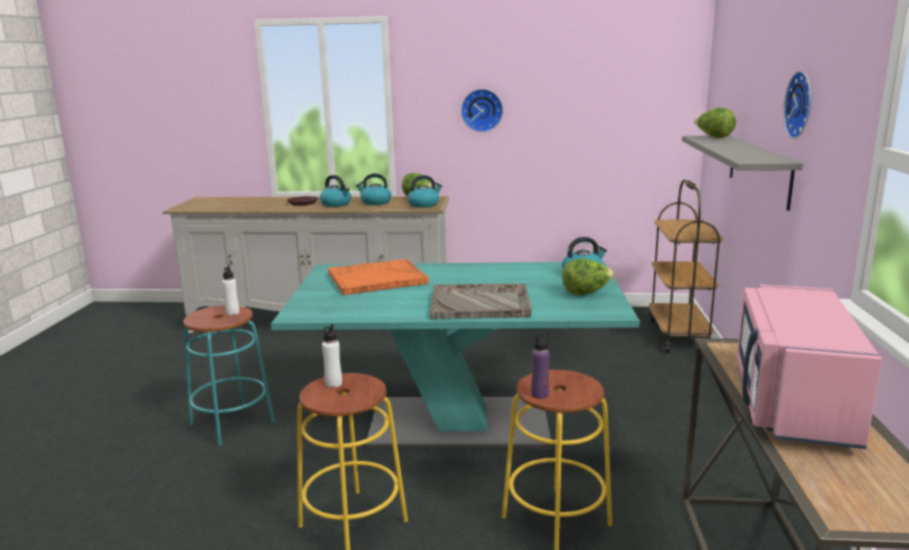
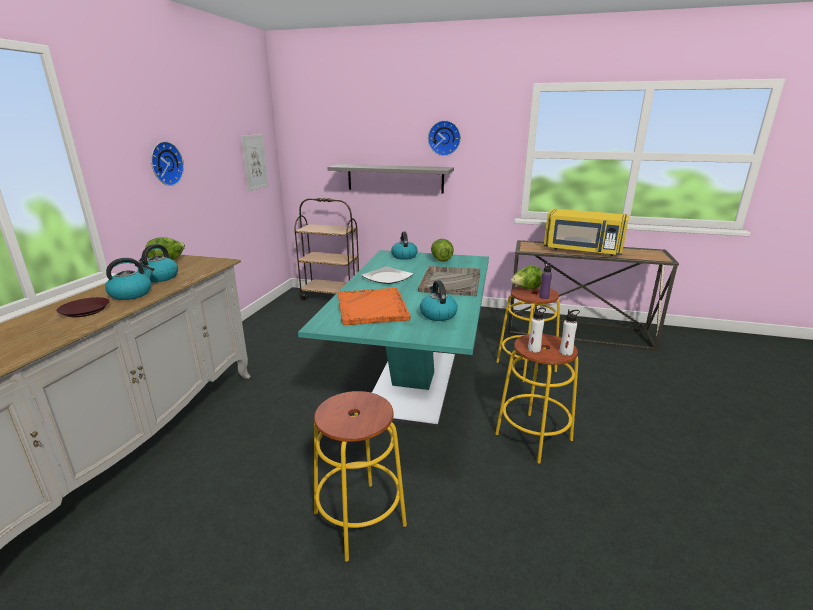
camera: 80 degrees left, 5 degrees up
turquoise stool [183,305,275,446] -> yellow stool [314,391,407,562]
white bottle [222,266,240,315] -> white bottle moved to [560,309,580,356]
kettle [408,175,442,208] -> kettle moved to [420,280,458,321]
lettuce [694,108,736,138] -> lettuce moved to [510,266,543,289]
pink microwave [737,284,882,449] -> yellow microwave [544,209,629,256]
none -> picture [241,134,269,191]
none -> plate [361,266,414,284]

